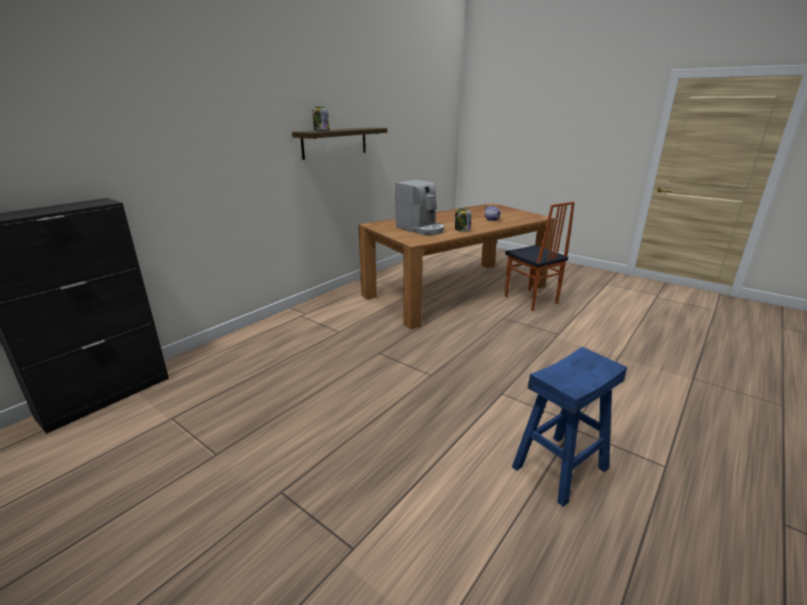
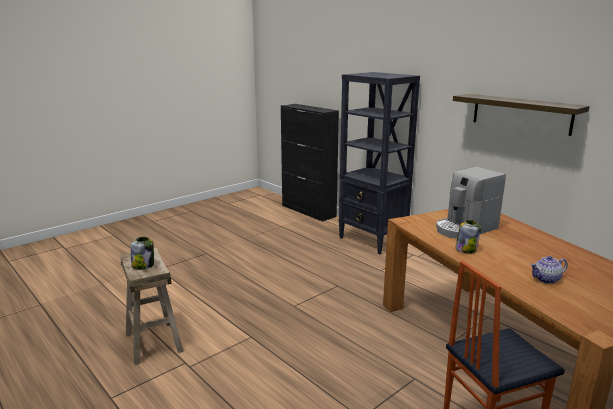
camera: 100 degrees right, 5 degrees down
jar [313,106,330,130] -> jar moved to [131,237,154,270]
blue stool [512,347,627,507] -> beige stool [120,248,183,365]
none -> black bookcase [338,72,420,255]

